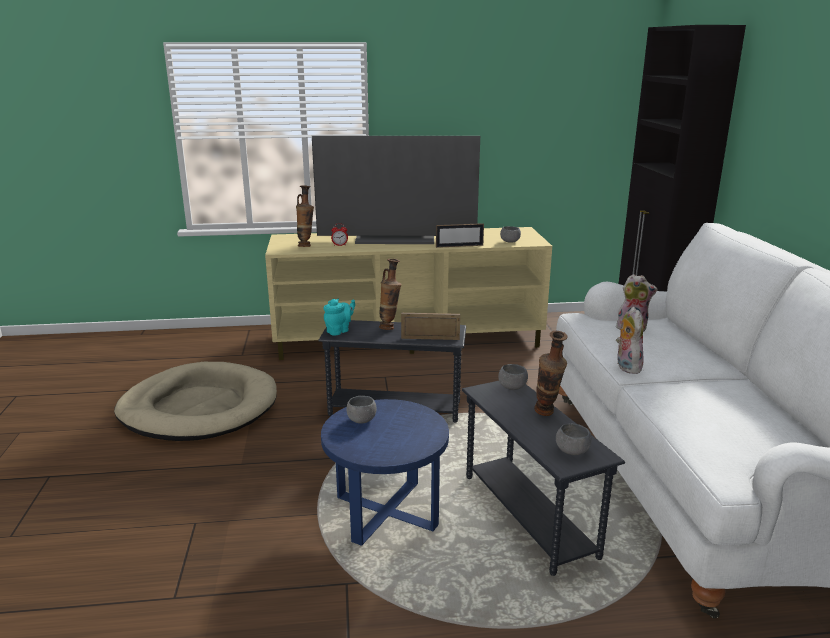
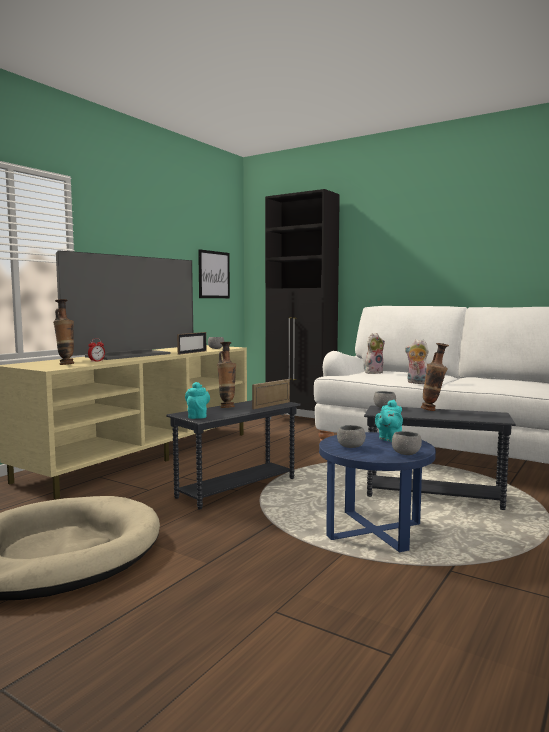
camera: 50 degrees left, 15 degrees down
grey bowl [556,423,592,455] -> grey bowl moved to [392,431,422,455]
none -> picture [198,249,230,298]
none -> turquoise teapot [375,400,403,442]

